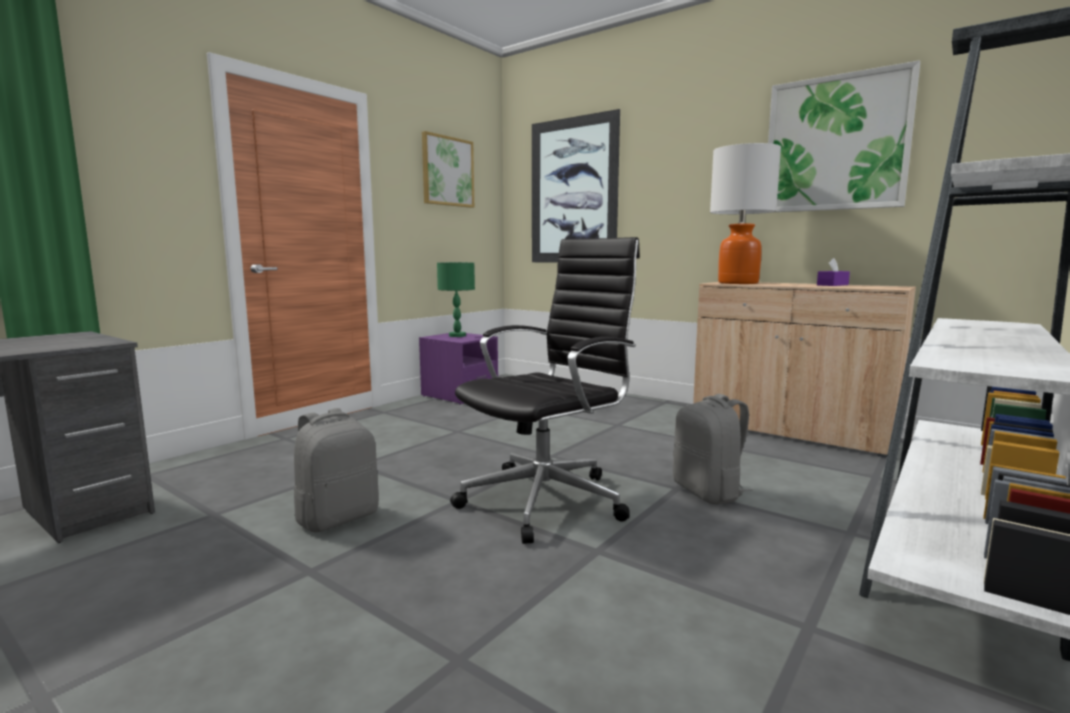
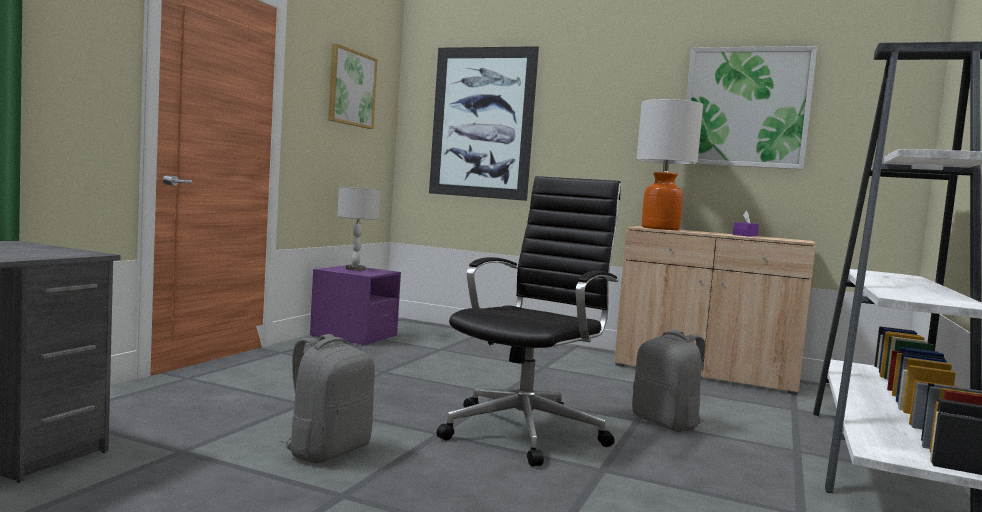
camera: 15 degrees left, 5 degrees down
green table lamp [437,262,475,337] -> grey table lamp [337,187,381,271]

